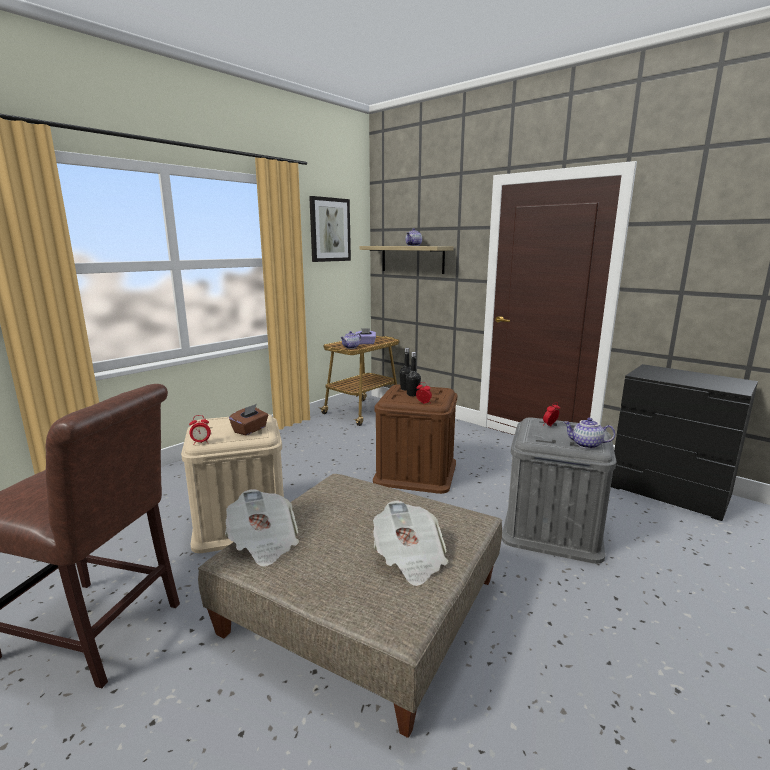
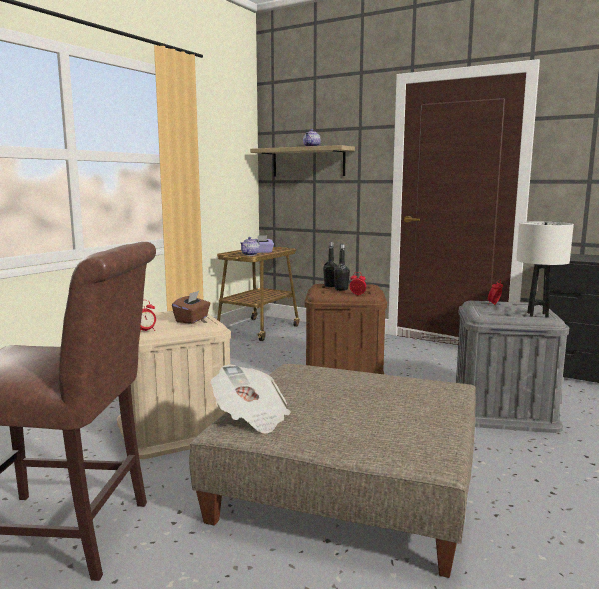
camera: 10 degrees left, 5 degrees down
picture [309,196,351,262] -> none
newspaper [373,500,448,586] -> none
teapot [563,418,615,449] -> white table lamp [516,222,574,318]

